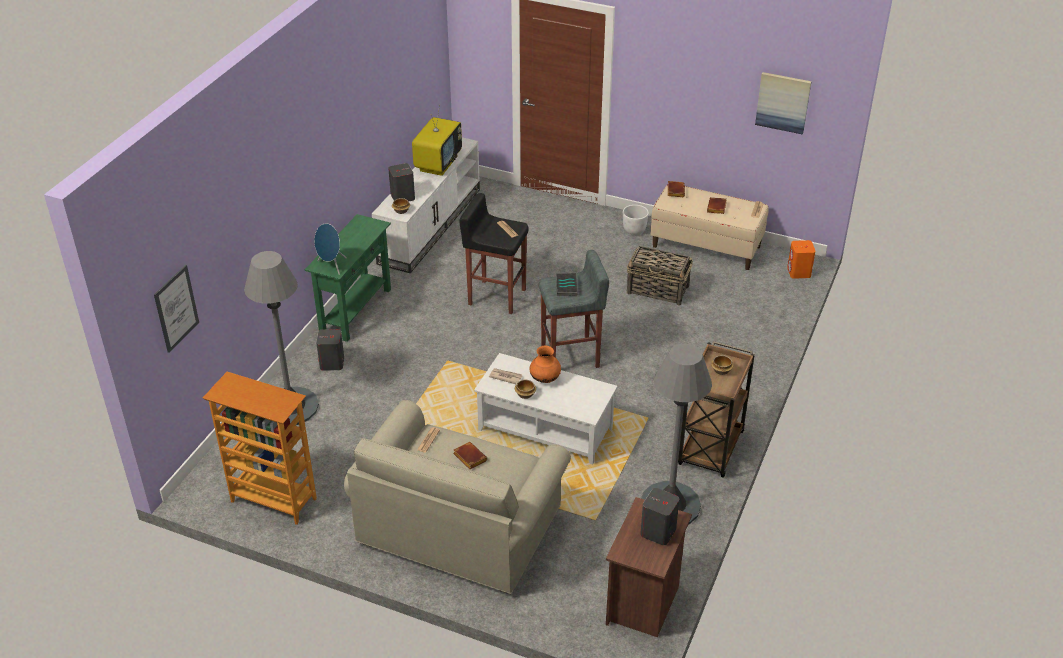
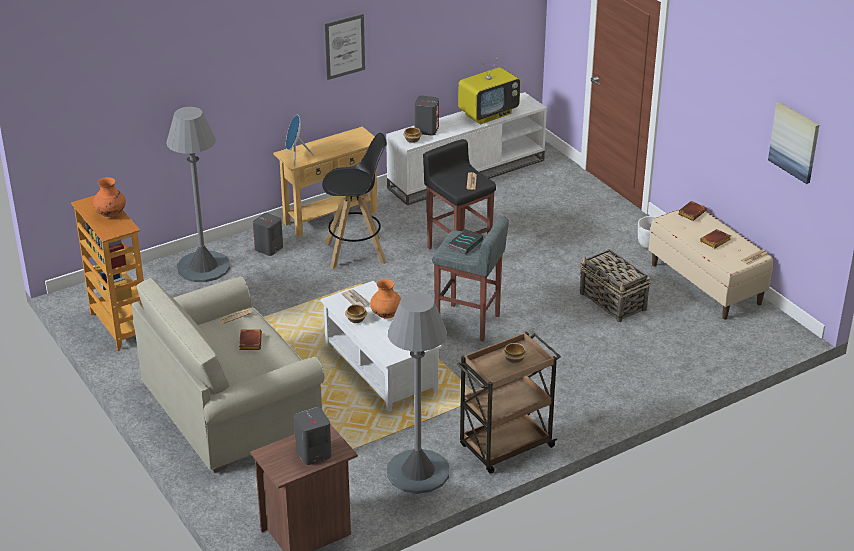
camera: 35 degrees right, 5 degrees down
picture [154,265,199,353] -> picture moved to [325,14,365,80]
green console table [305,214,391,342] -> beige console table [273,127,377,238]
orange speaker [787,240,815,279] -> none
none -> orange vase [93,177,126,217]
none -> black stool [322,133,387,269]

